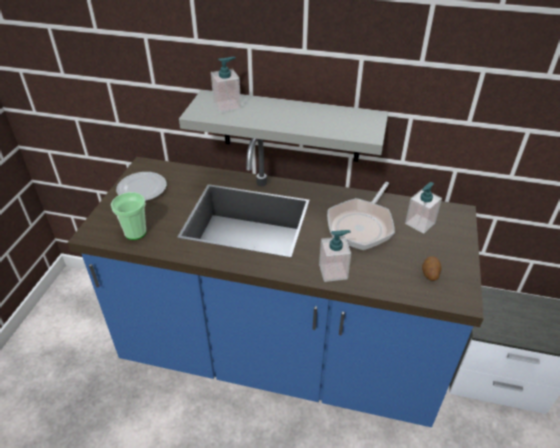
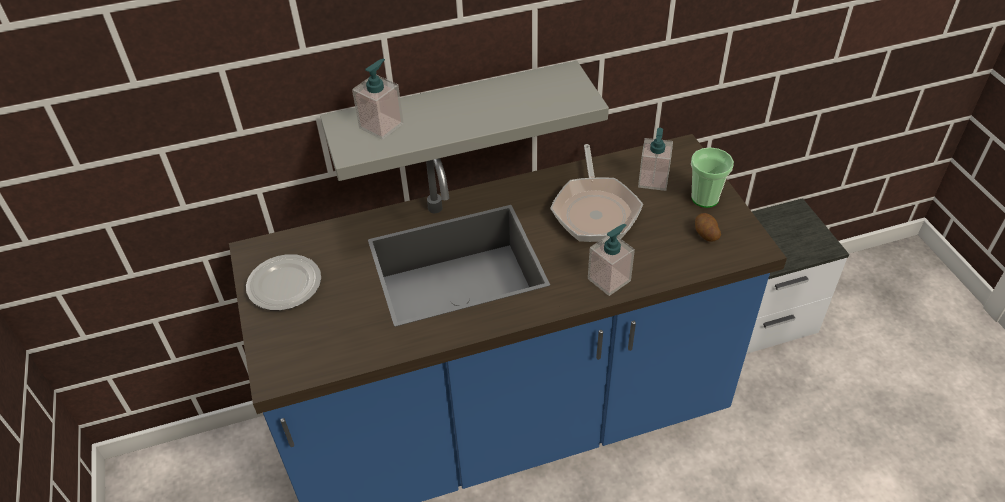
camera: 30 degrees left, 5 degrees up
cup [111,192,146,240] -> cup moved to [691,147,734,208]

